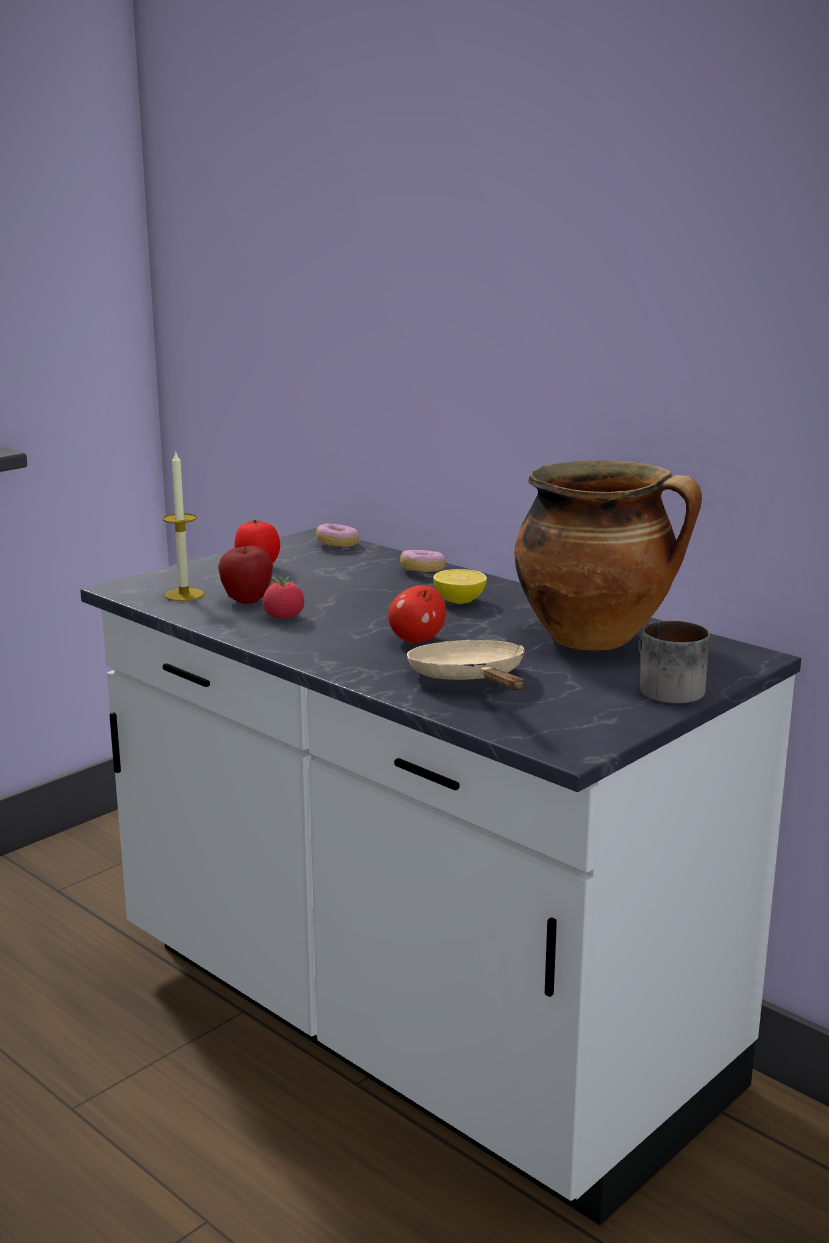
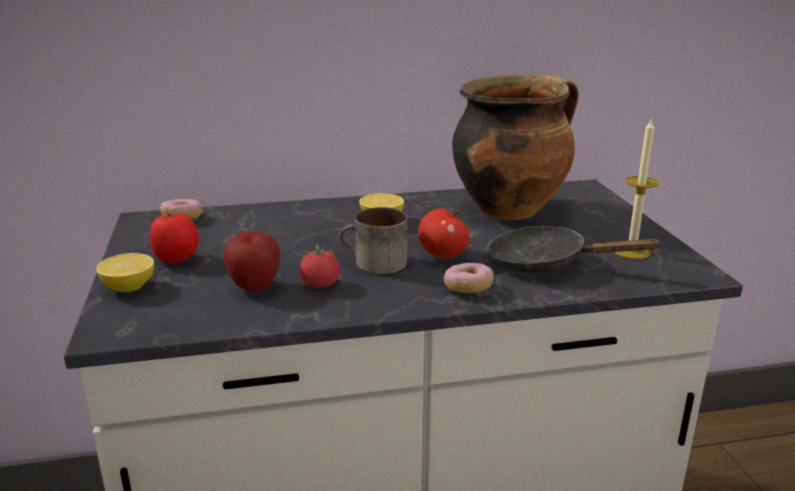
camera: 55 degrees left, 5 degrees up
candle [162,450,204,601] -> candle moved to [615,117,659,259]
donut [400,550,446,572] -> donut moved to [444,263,494,293]
beige frying pan [407,640,525,690] -> black frying pan [487,225,664,273]
mug [639,621,710,703] -> mug moved to [339,207,407,274]
none -> lemon [96,253,154,292]

